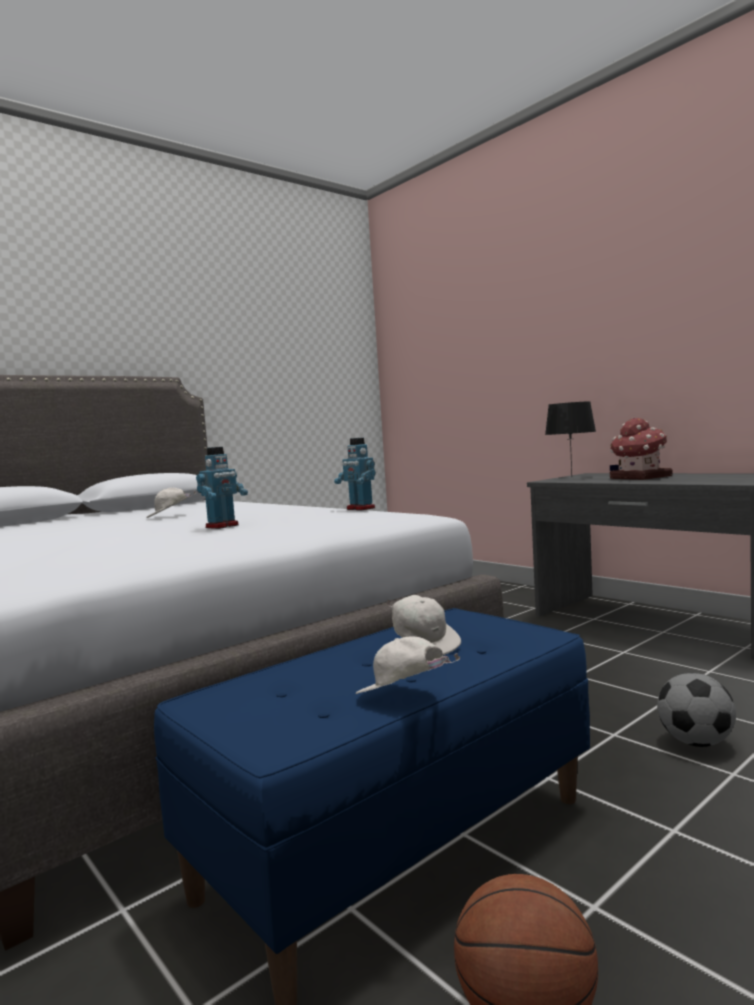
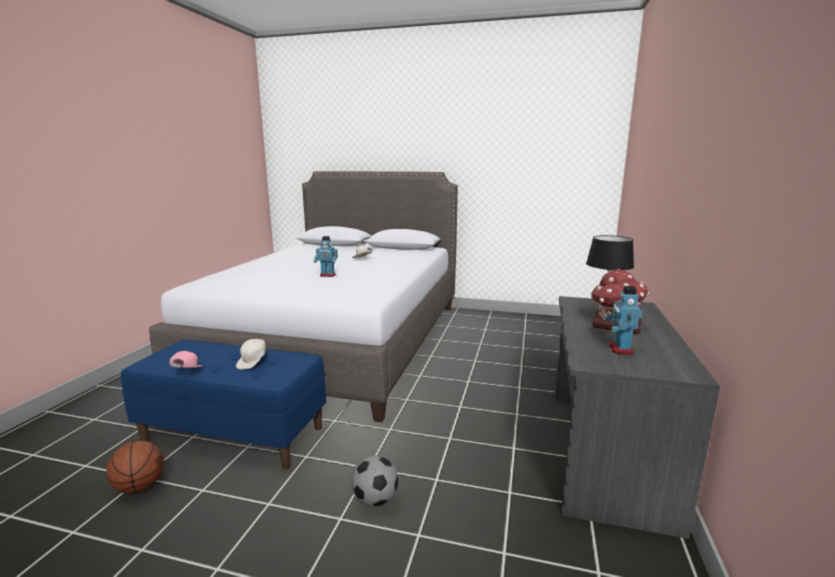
camera: 55 degrees right, 10 degrees up
toy robot [334,438,376,510] -> toy robot moved to [605,286,643,355]
white cap [356,637,460,694] -> pink cap [169,351,203,368]

